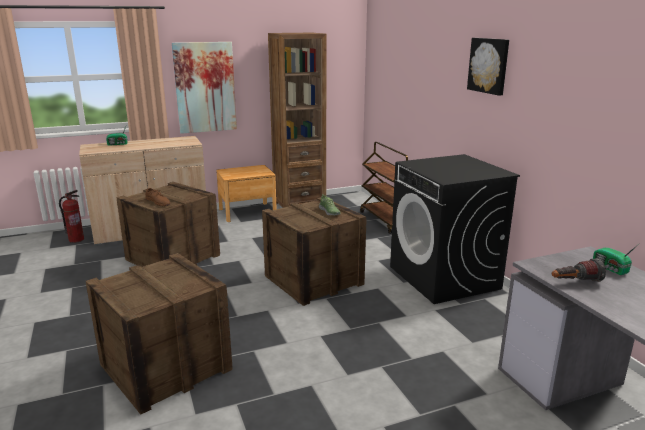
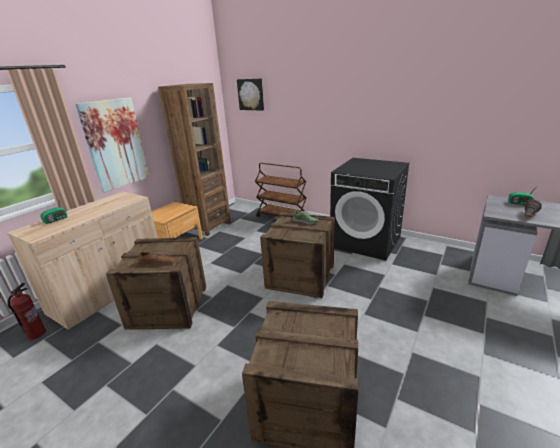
camera: 35 degrees left, 5 degrees up
picture [467,38,509,96] -> picture moved to [237,78,264,110]

